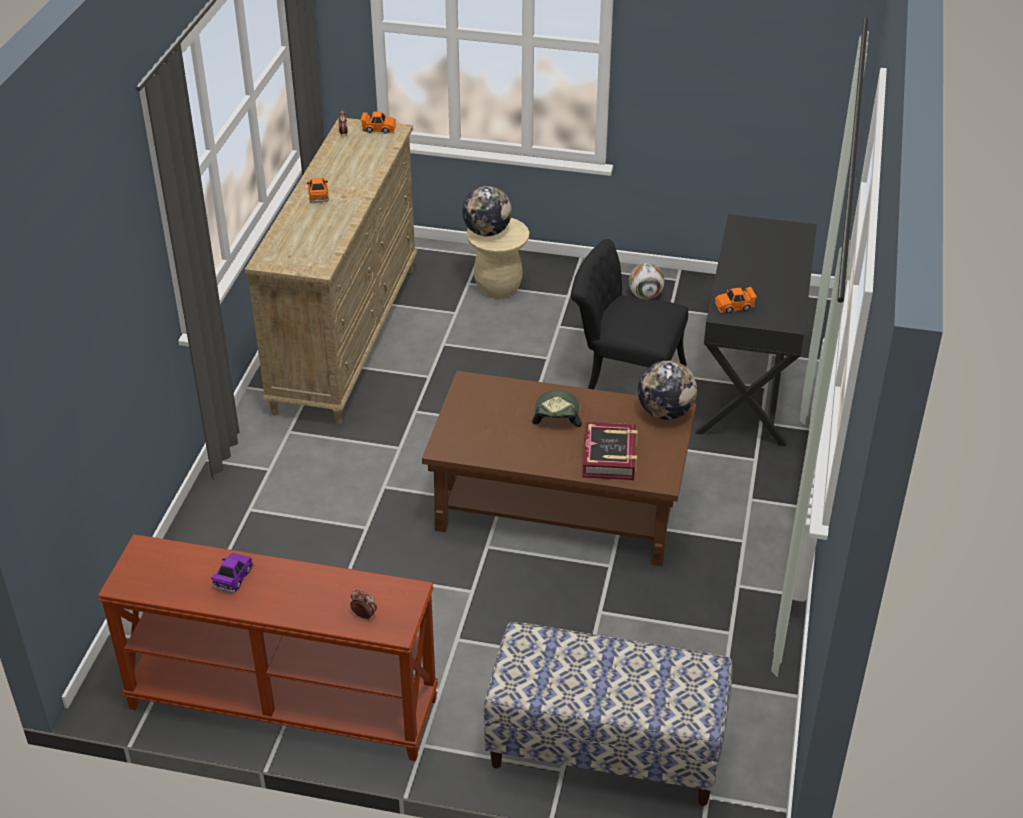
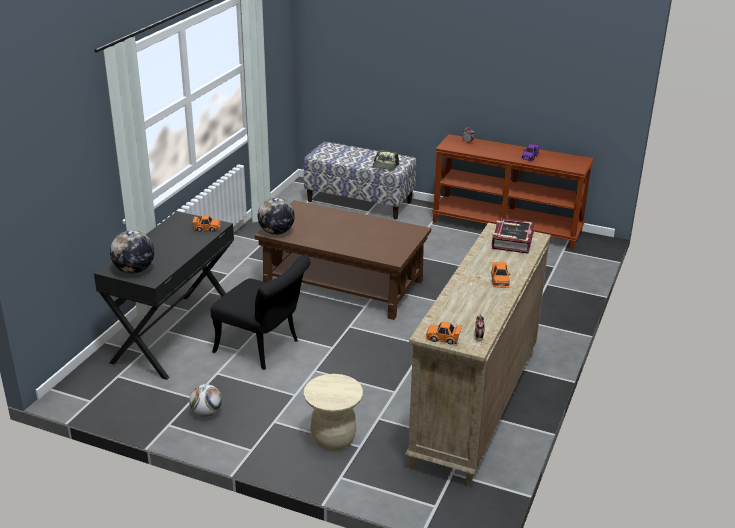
camera: 170 degrees left, 10 degrees down
globe [462,186,512,236] -> globe moved to [110,230,154,274]
cap [532,390,582,427] -> cap moved to [372,150,399,171]
book [583,422,638,480] -> book moved to [492,217,535,254]

